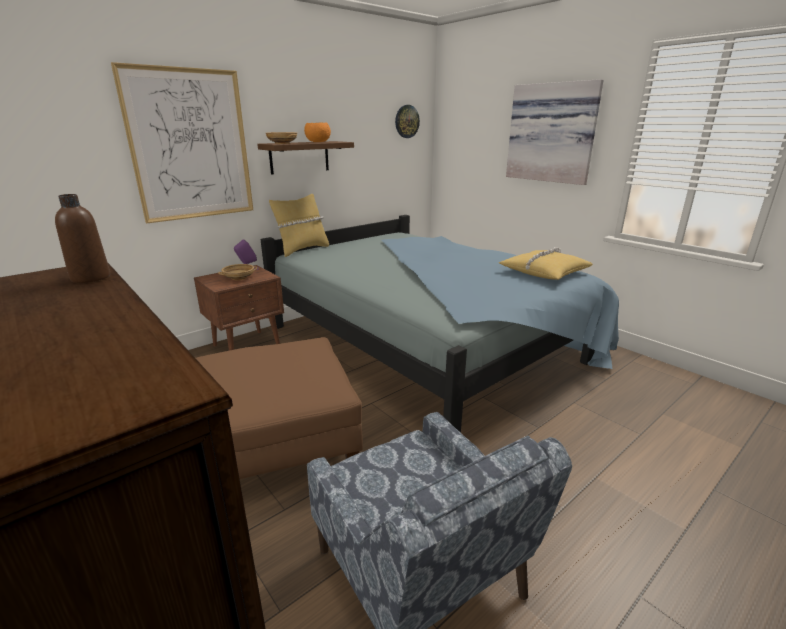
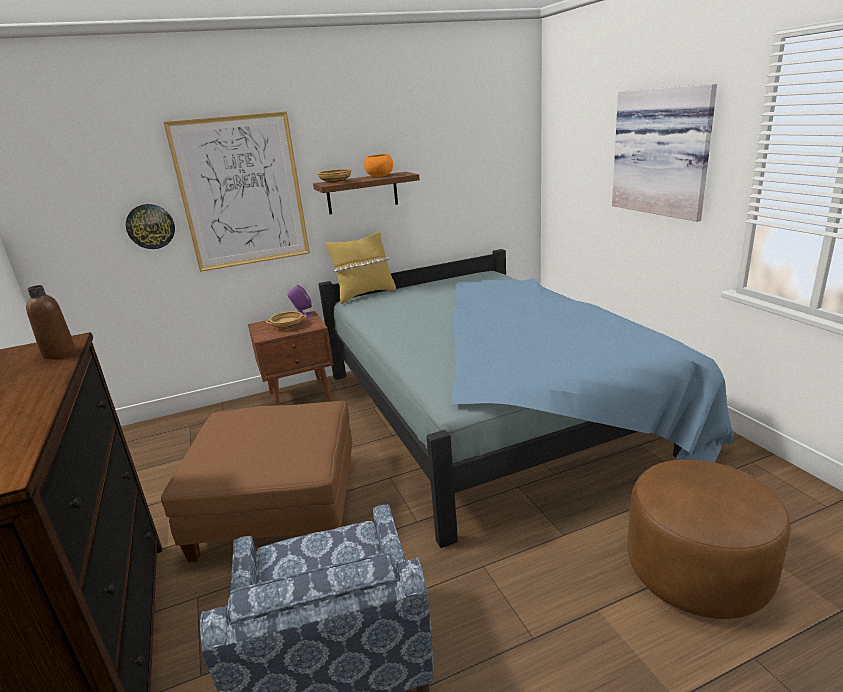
camera: 20 degrees right, 0 degrees up
wall clock [395,105,420,138] -> wall clock moved to [126,204,175,249]
yellow pillow [498,247,593,280] -> none
none -> brown ottoman [627,459,790,619]

